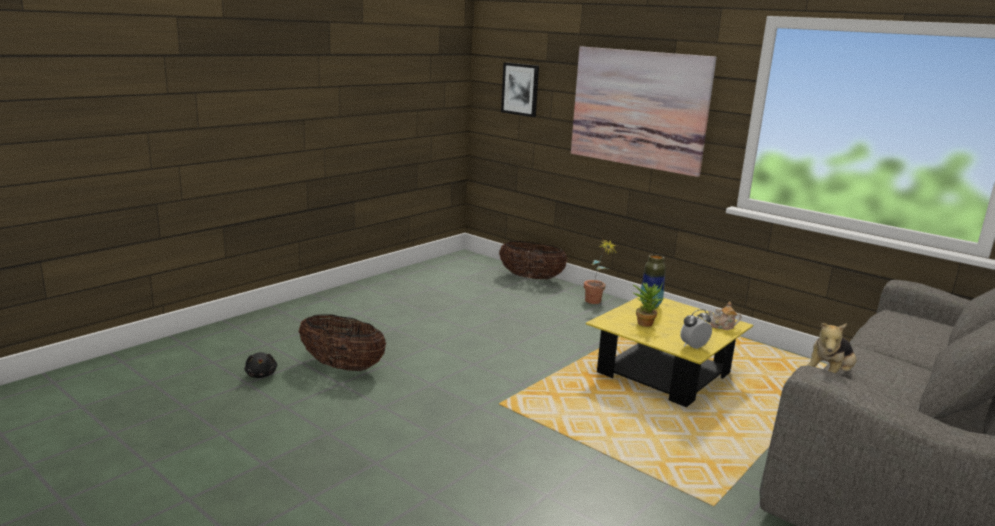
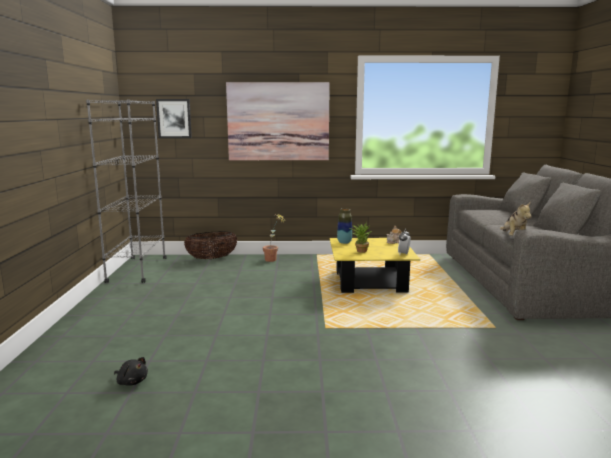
camera: 40 degrees left, 5 degrees down
basket [299,314,386,371] -> none
none -> grey bookcase [86,100,167,283]

